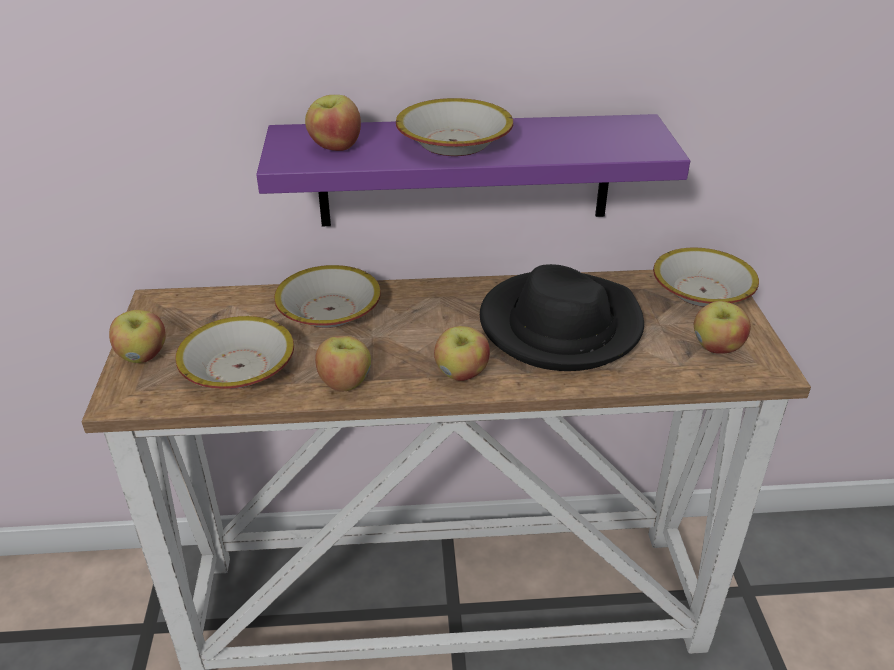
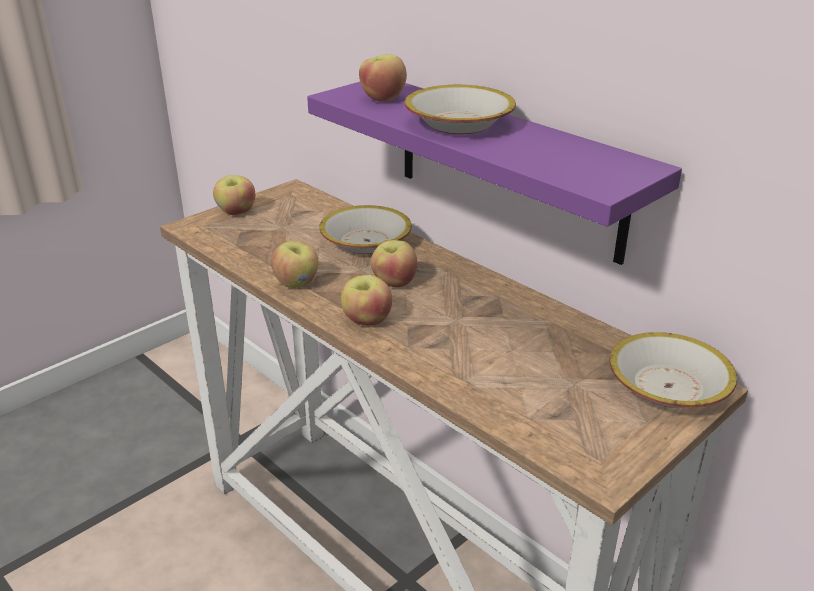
camera: 50 degrees right, 5 degrees down
bowl [175,316,294,389] -> none
black hat [480,264,644,371] -> none
apple [694,301,751,354] -> apple moved to [371,240,417,287]

